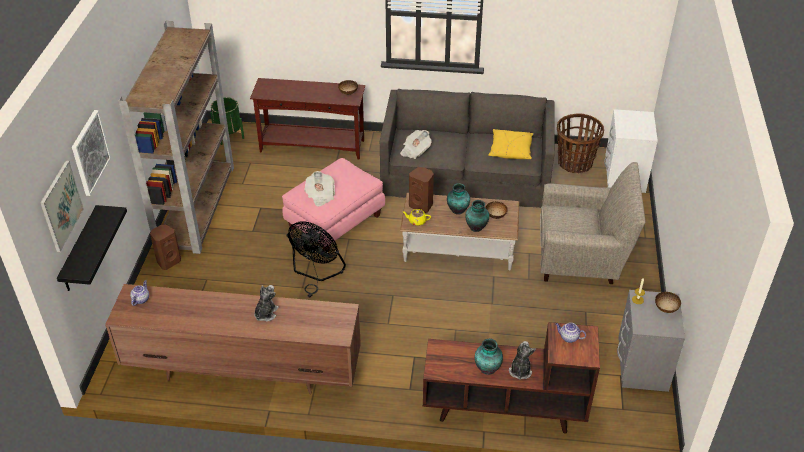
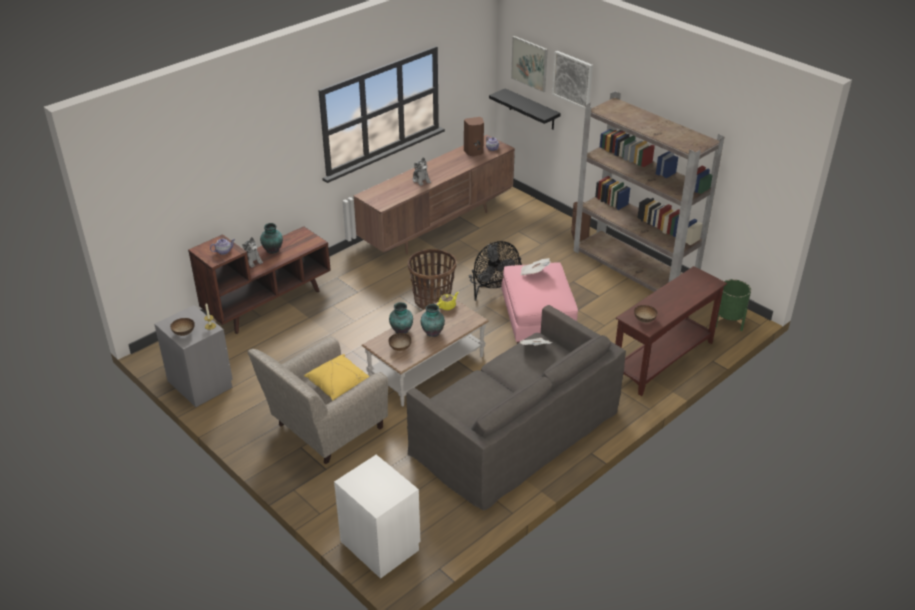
camera: 130 degrees right, 5 degrees down
brown speaker [409,167,434,213] -> brown speaker moved to [464,117,484,156]
yellow pillow [488,129,534,159] -> yellow pillow moved to [304,354,370,401]
basket [557,113,604,173] -> basket moved to [408,249,457,309]

